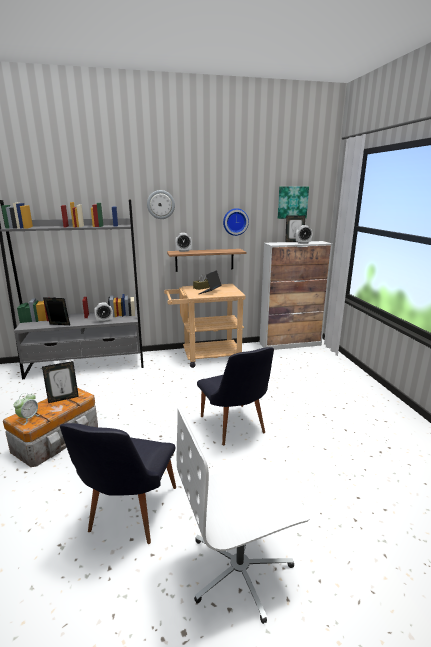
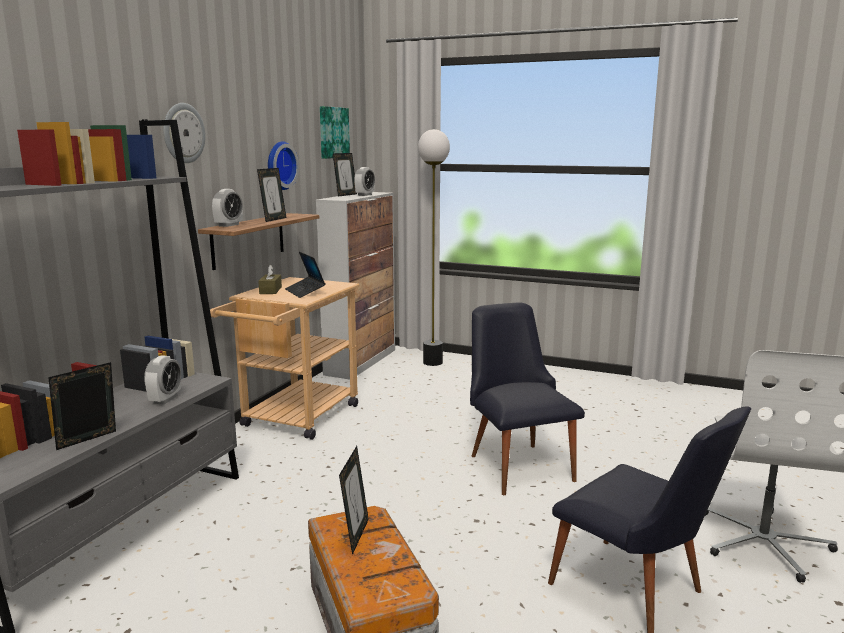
camera: 55 degrees left, 5 degrees down
alarm clock [14,393,39,425] -> none
black chair [197,347,274,445] -> black chair turned 120 degrees counterclockwise [470,302,585,495]
none -> picture frame [257,168,286,222]
none -> floor lamp [418,129,450,366]

